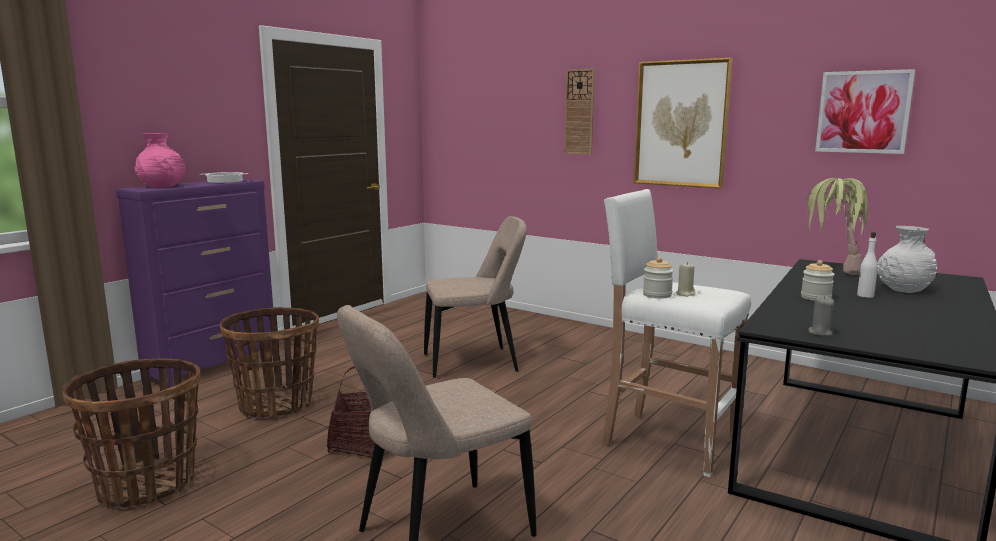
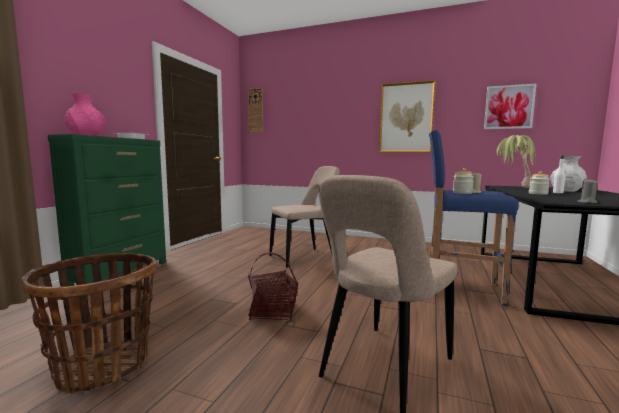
camera: 15 degrees left, 5 degrees down
purple dresser [116,179,273,388] -> green dresser [48,134,166,286]
basket [220,307,319,418] -> none
wall clock [564,68,595,155] -> wall clock moved to [248,88,263,133]
white stool [602,189,751,477] -> blue stool [429,130,519,306]

